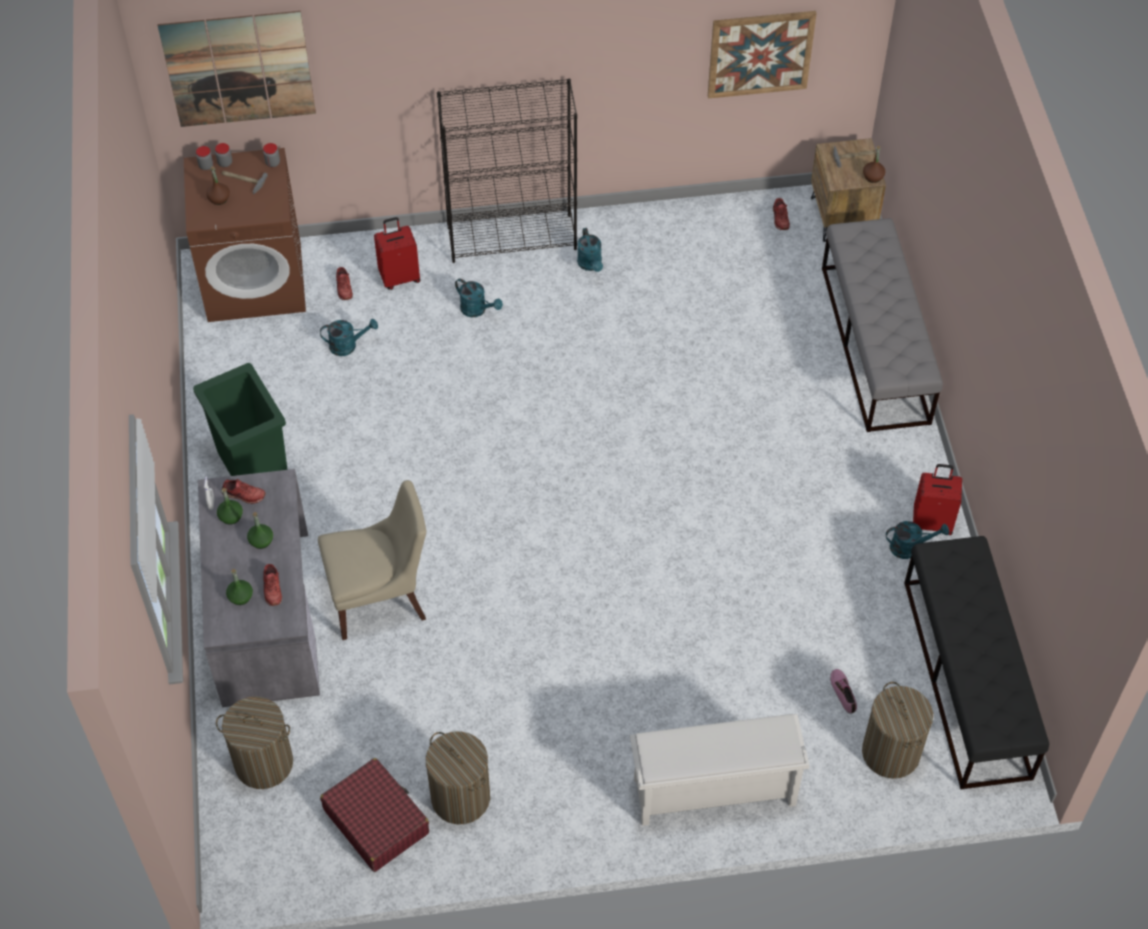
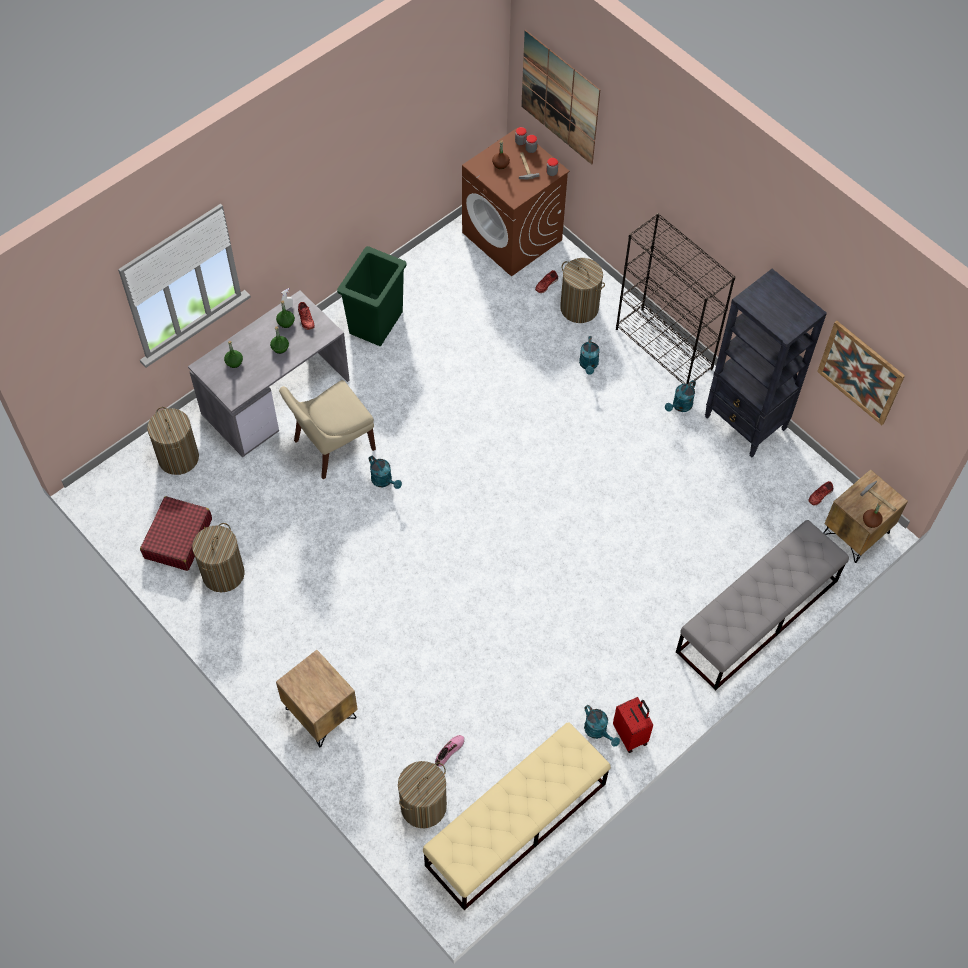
camera: 55 degrees right, 5 degrees up
red shoe [263,564,282,606] -> none
beige chair [318,480,426,640] -> beige chair turned 105 degrees clockwise [279,380,376,479]
turquoise watering can [320,319,378,356] -> turquoise watering can moved to [369,455,402,489]
red suitcase [374,217,420,290] -> laundry basket [560,258,605,323]
white shoe rack [630,714,809,826] -> brown nightstand [276,650,358,747]
black bench [904,536,1049,790] -> beige bench [423,722,611,911]
none -> black bookcase [705,269,827,458]

